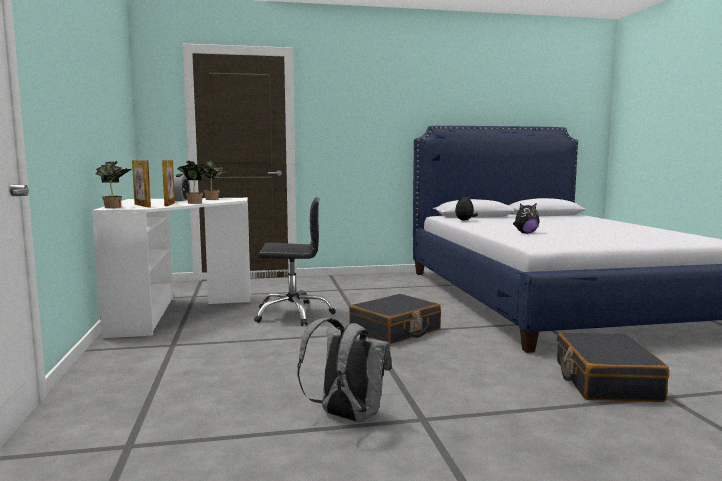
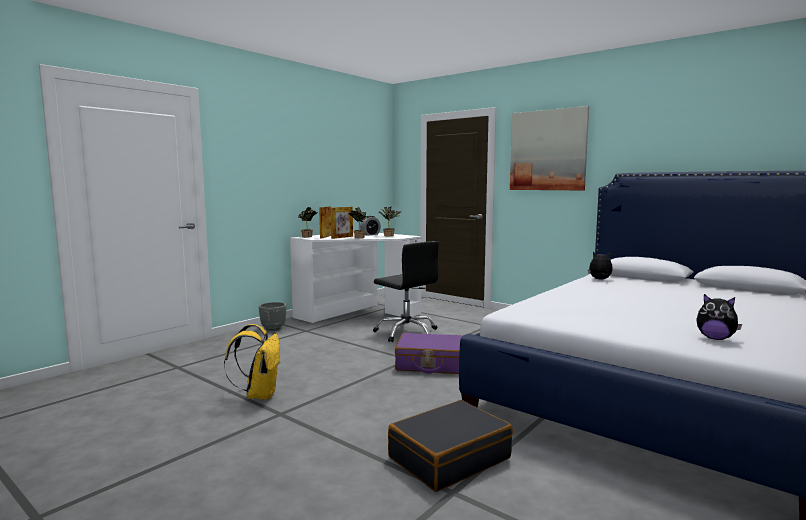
camera: 50 degrees right, 0 degrees up
grey backpack [297,318,392,422] -> yellow backpack [224,324,281,400]
black suitcase [349,294,441,344] -> purple suitcase [395,333,462,374]
plush toy [513,203,539,234] -> plush toy moved to [696,294,742,340]
none -> grey planter [259,302,286,331]
none -> picture [510,106,589,190]

